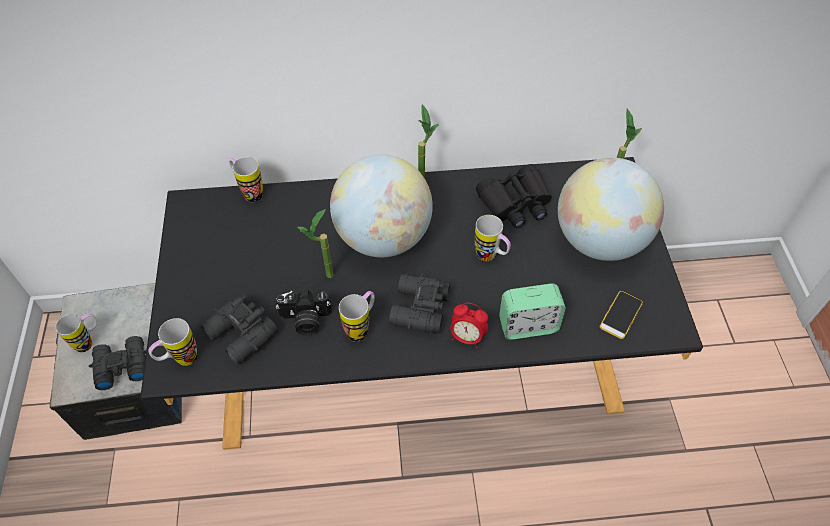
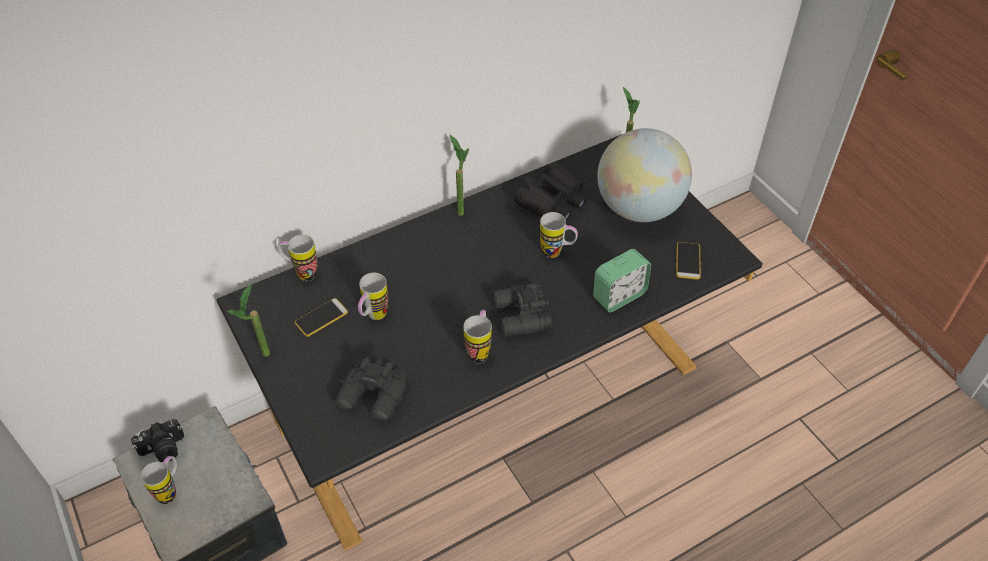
camera: 25 degrees left, 5 degrees down
black binoculars [89,336,147,390] -> none
mug [148,318,198,366] -> mug moved to [358,273,388,320]
camera [276,289,332,335] -> camera moved to [131,419,184,462]
potted plant [297,209,333,278] -> potted plant moved to [227,284,270,357]
globe [330,154,433,257] -> none
alarm clock [450,303,488,348] -> none
none -> phone [295,298,348,337]

